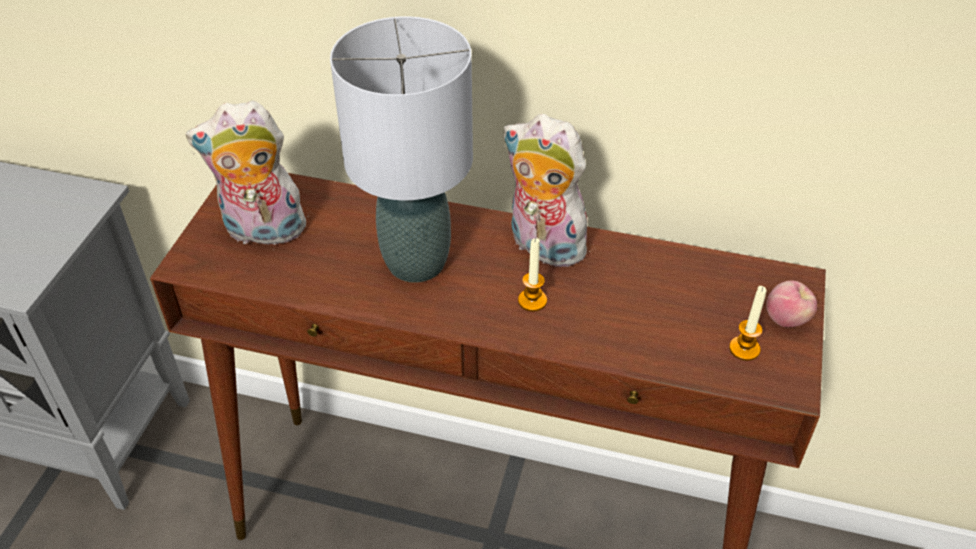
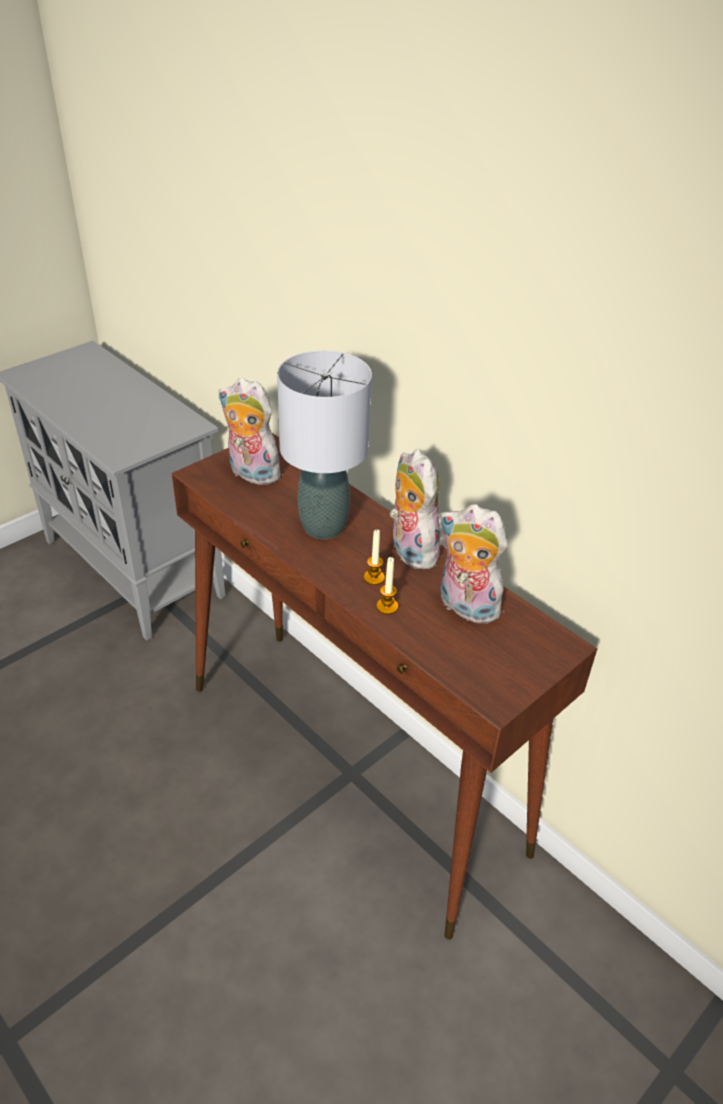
camera: 30 degrees right, 5 degrees down
candle [729,286,766,361] -> candle moved to [376,557,398,614]
apple [766,280,817,327] -> none
none -> plush toy [439,504,507,624]

